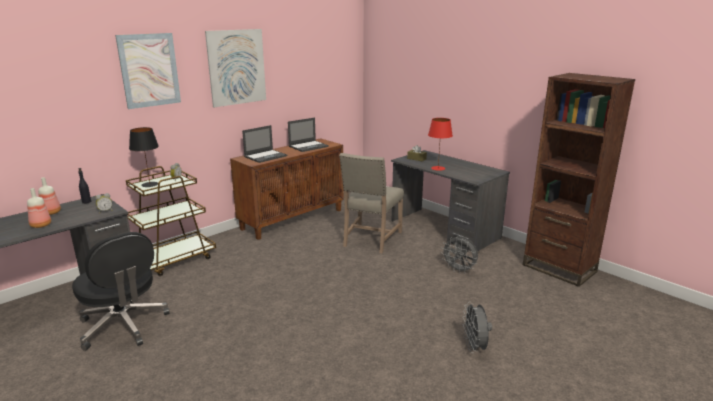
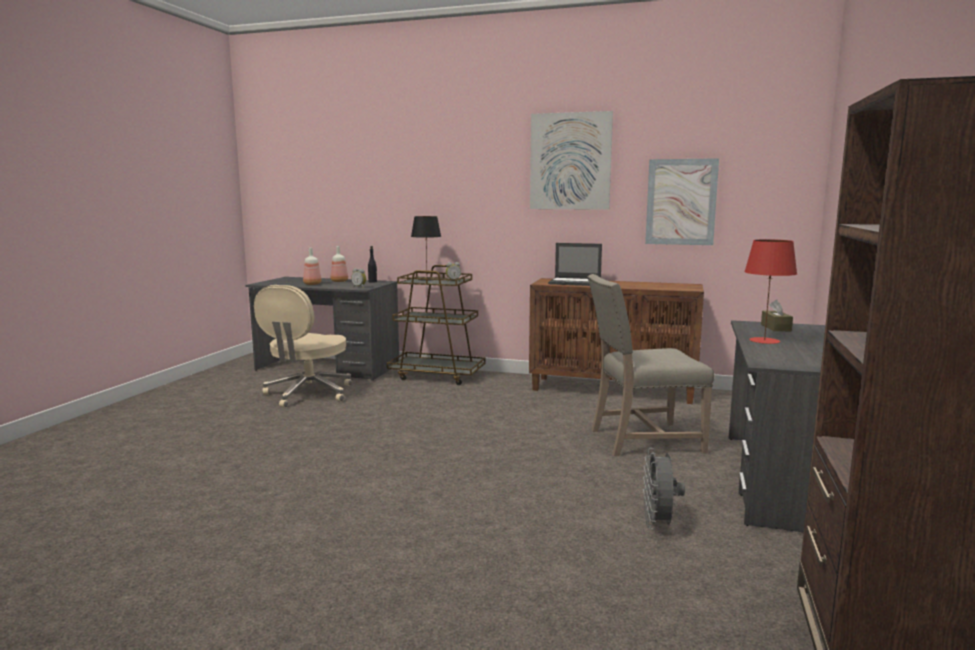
camera: 60 degrees right, 10 degrees down
black office chair [72,232,170,351] -> beige office chair [254,285,352,408]
picture [115,33,181,109] -> picture moved to [645,158,719,245]
laptop [288,118,329,152] -> none
grey fan [463,302,492,353] -> none

